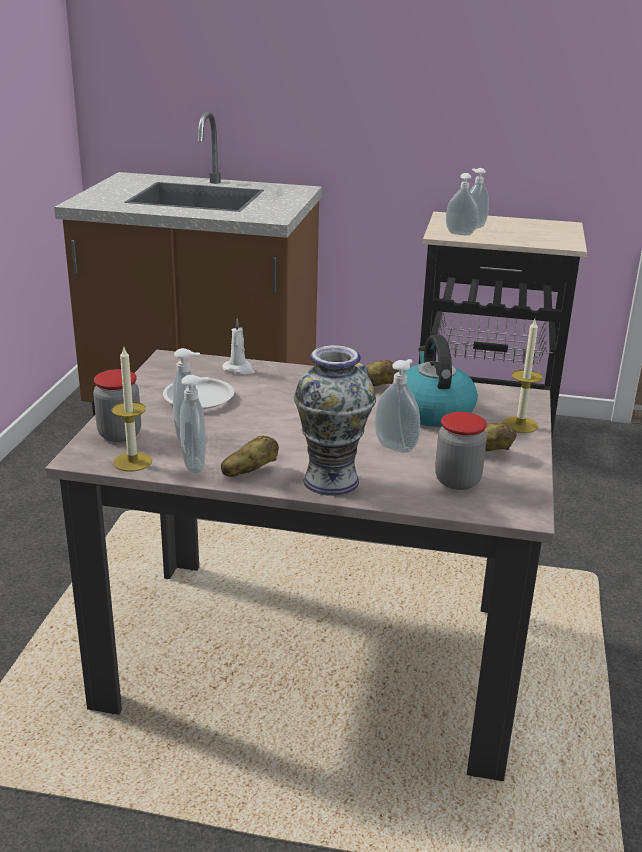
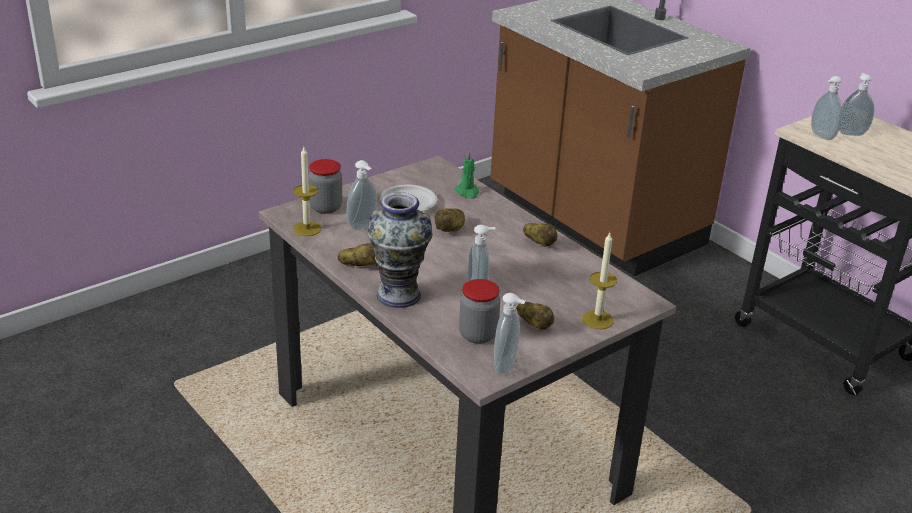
camera: 40 degrees right, 5 degrees up
soap dispenser [180,375,209,474] -> soap dispenser moved to [494,293,526,374]
white candle [222,318,255,374] -> green candle [454,151,479,199]
kettle [404,335,478,427] -> none
none -> potato [434,208,465,232]

